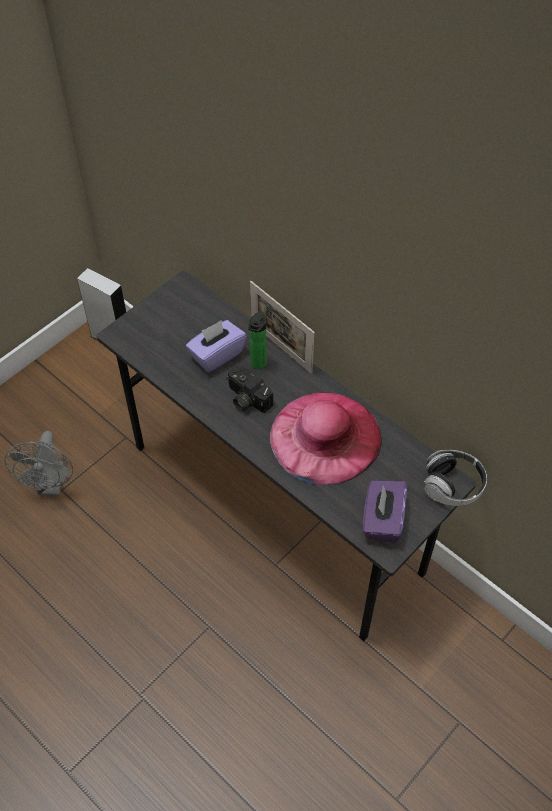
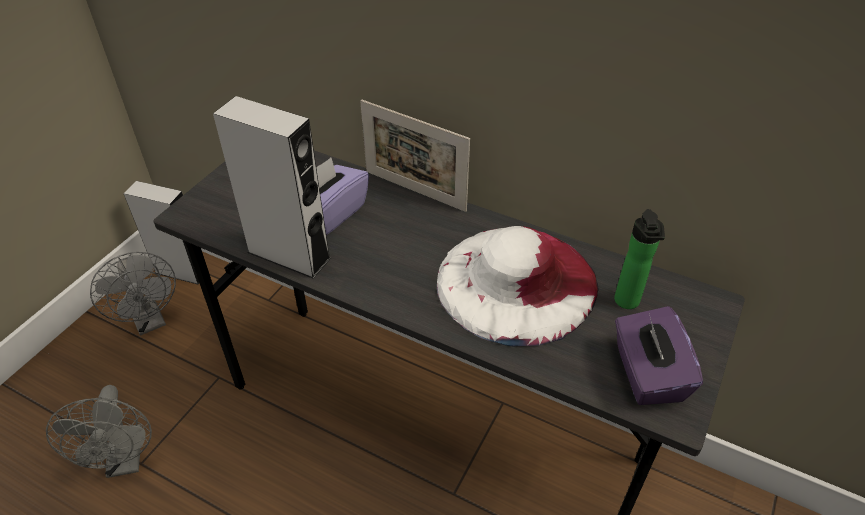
camera: 15 degrees left, 10 degrees down
camera [226,365,273,413] -> none
bottle [248,311,267,369] -> bottle moved to [614,209,665,309]
pink hat [270,392,382,485] -> white hat [437,226,599,346]
headphones [424,450,487,506] -> none
none -> grey fan [90,252,176,335]
none -> grey speaker [213,96,331,279]

